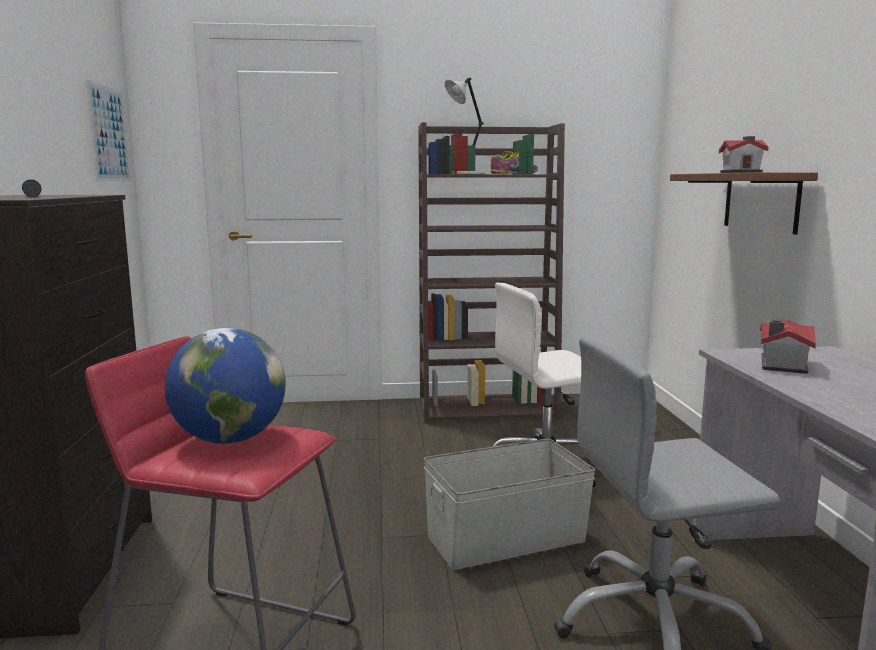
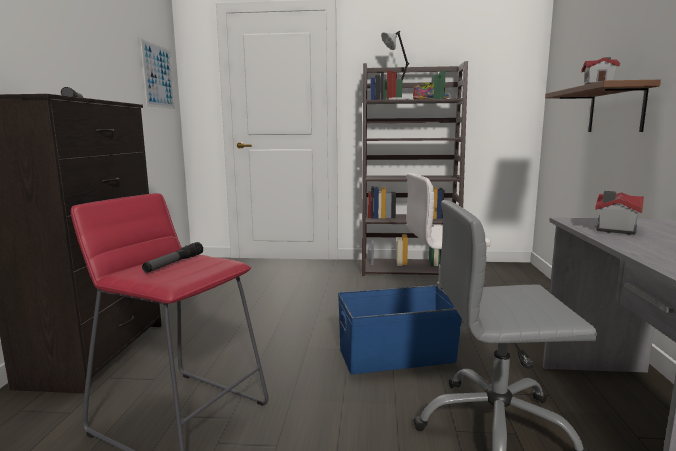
camera: 10 degrees right, 0 degrees up
globe [165,328,286,444] -> flashlight [142,242,203,272]
grey storage box [424,439,595,570] -> blue storage box [338,285,462,374]

